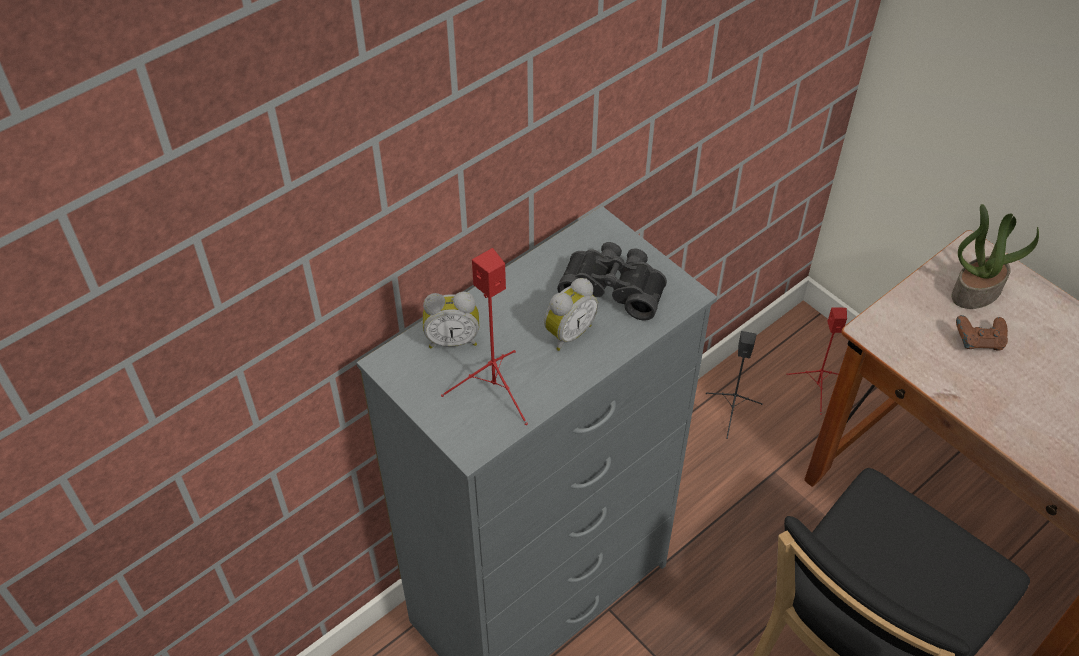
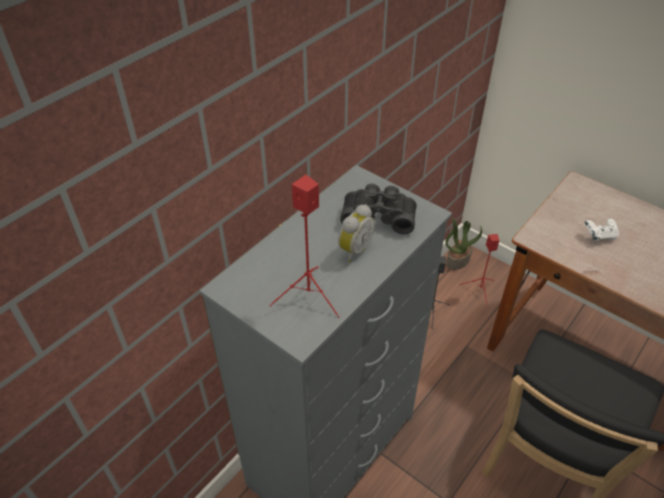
camera: 10 degrees left, 5 degrees down
alarm clock [423,292,479,348] -> none
potted plant [952,204,1039,309] -> potted plant moved to [445,218,482,270]
brown game controller [956,315,1008,351] -> white game controller [585,218,619,241]

